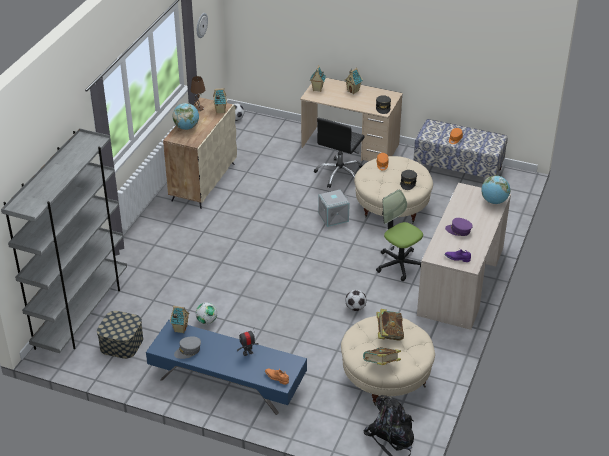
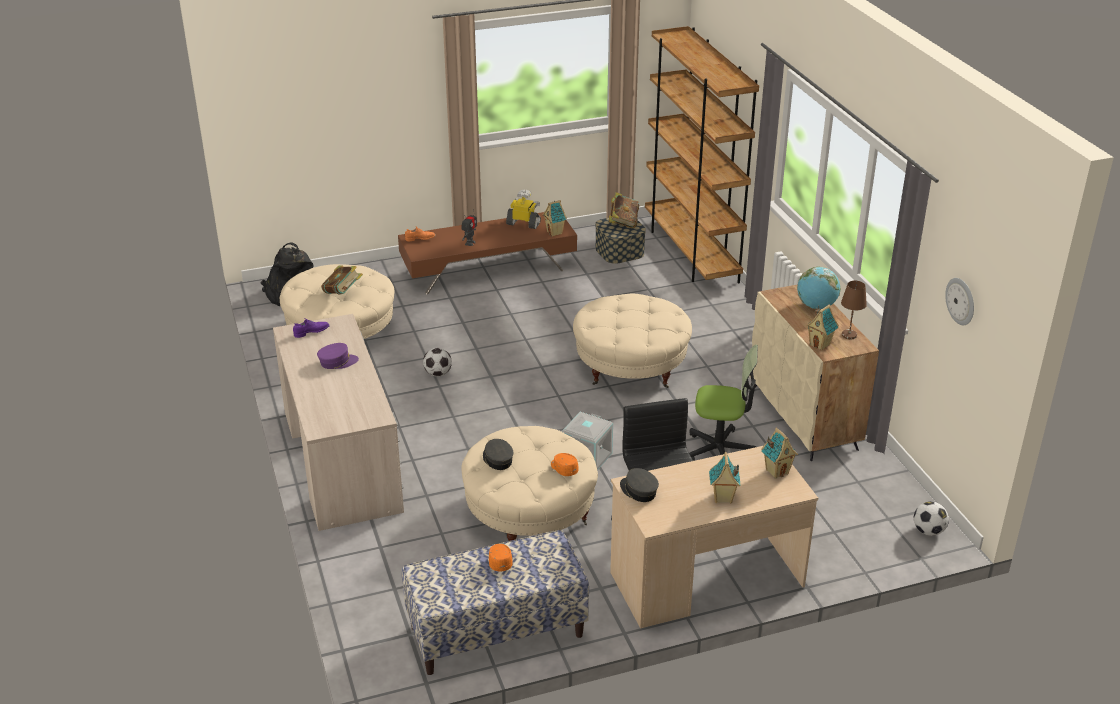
camera: 140 degrees right, 5 degrees down
grey bookcase [1,128,127,353] -> brown bookcase [645,26,759,284]
blue coffee table [146,320,307,415] -> brown coffee table [398,212,577,294]
grey cap [174,336,201,359] -> toy robot [506,189,541,229]
football [196,302,217,324] -> none
book [363,347,401,365] -> book moved to [609,192,639,228]
office chair [376,190,423,281] -> office chair moved to [689,345,758,461]
globe [481,175,510,204] -> none
none -> beige ottoman [573,294,692,388]

